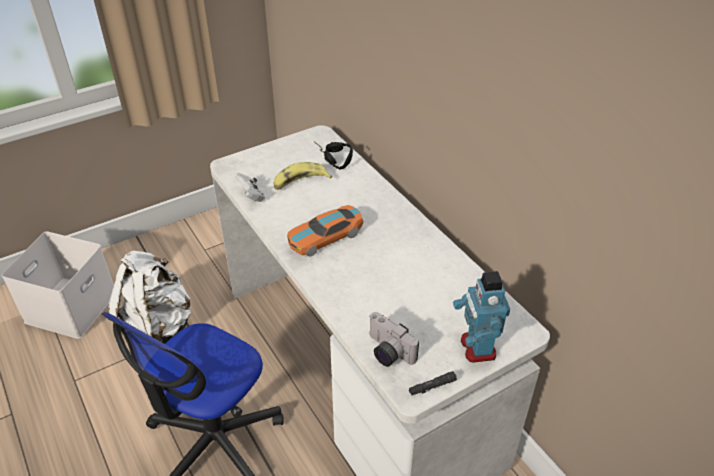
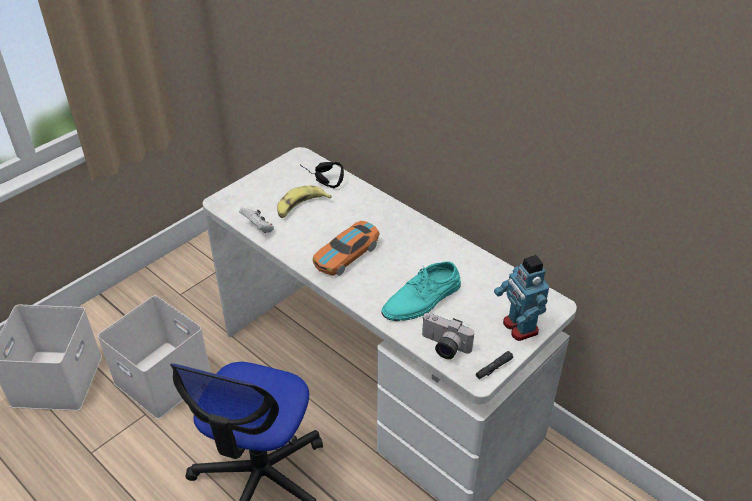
camera: 15 degrees left, 0 degrees up
white backpack [108,251,191,344] -> white storage box [98,296,211,419]
none -> turquoise shoe [381,261,461,321]

